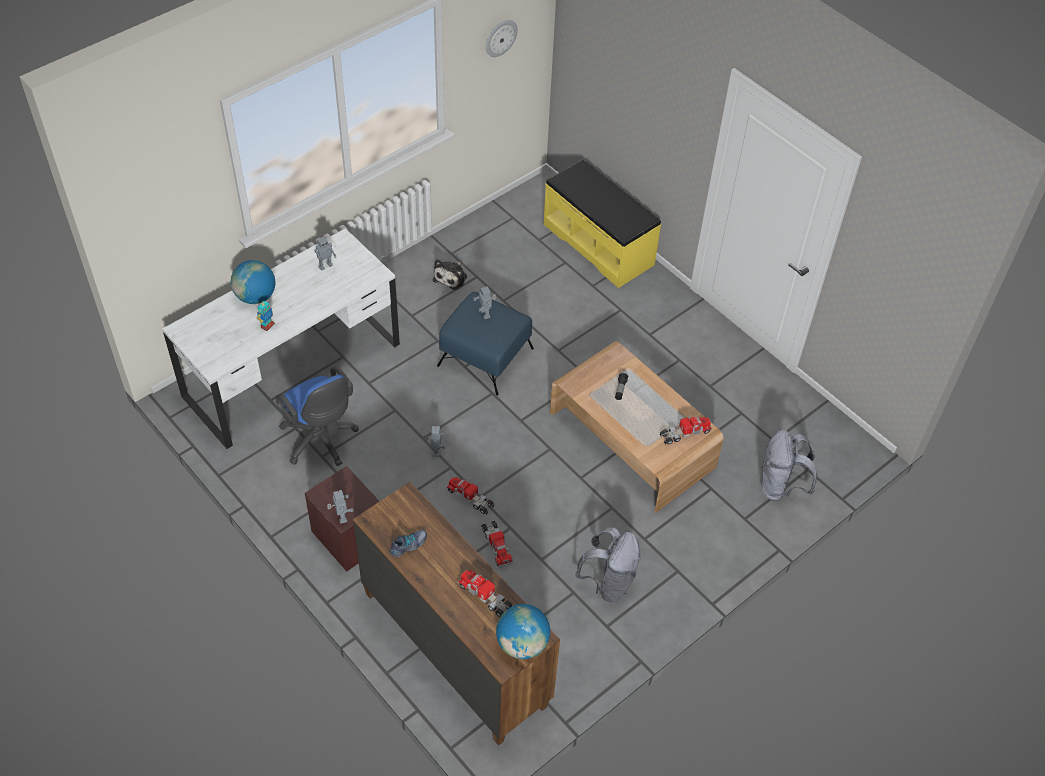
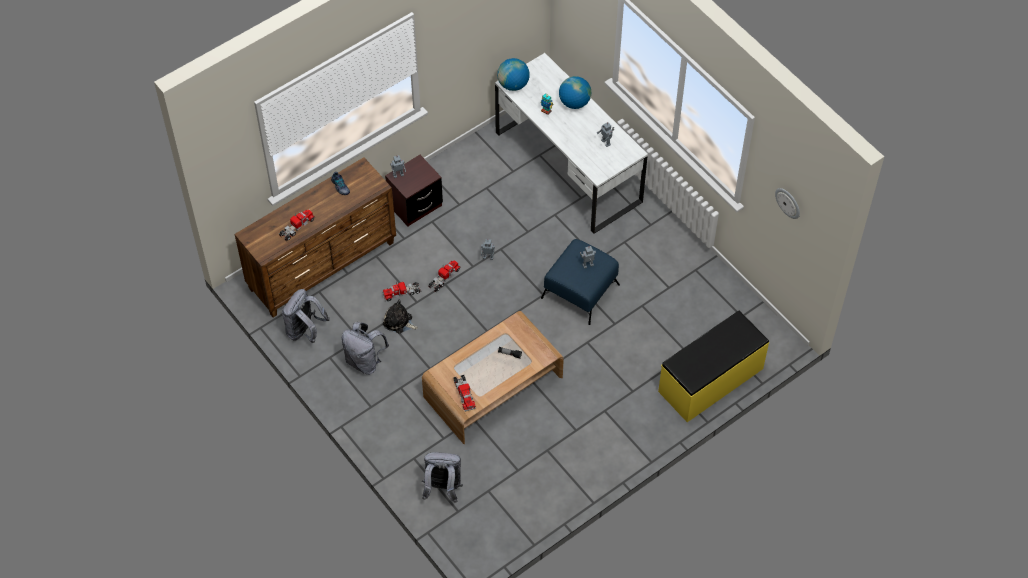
camera: 95 degrees right, 5 degrees up
blue office chair [276,366,359,466] -> none
plush toy [433,259,467,290] -> plush toy moved to [383,300,418,333]
globe [496,604,550,659] -> globe moved to [497,58,530,91]
none -> grey backpack [282,289,330,343]

